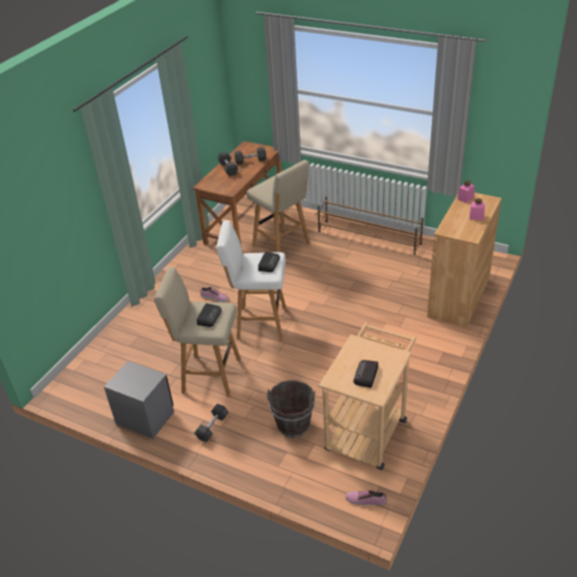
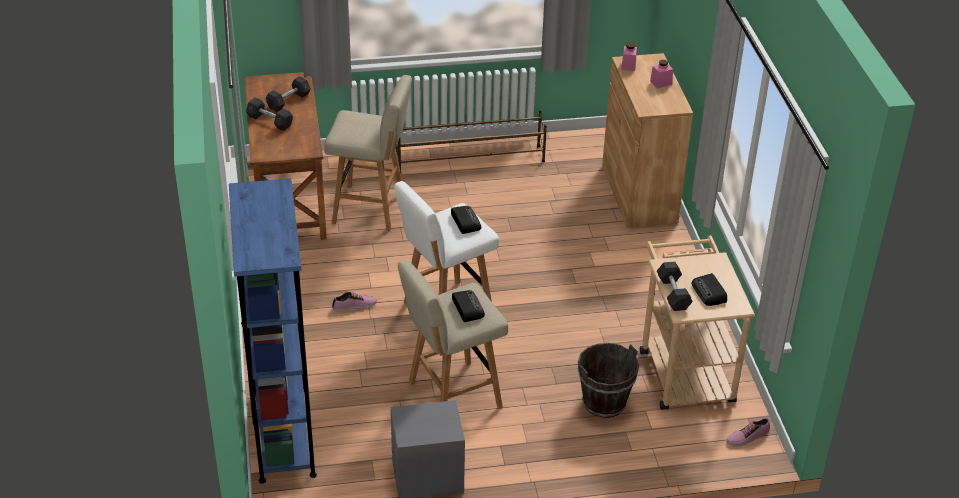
camera: 40 degrees left, 0 degrees up
grey dumbbell [195,404,229,442] -> grey dumbbell moved to [657,262,693,311]
none -> blue bookcase [229,178,317,484]

